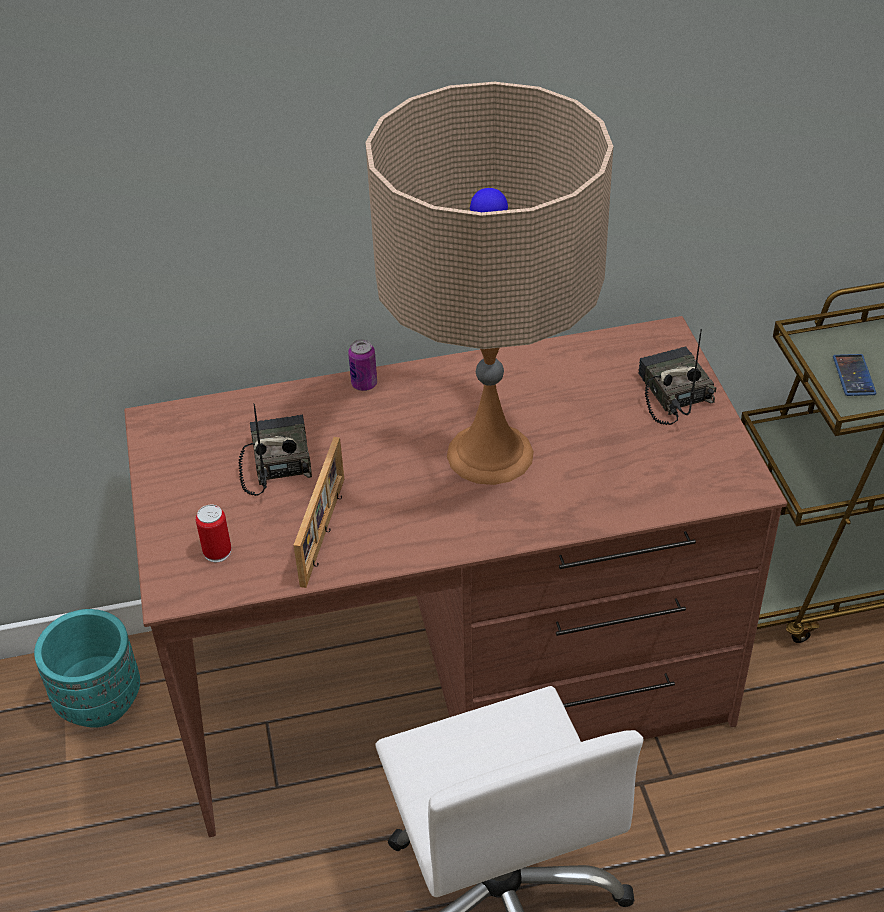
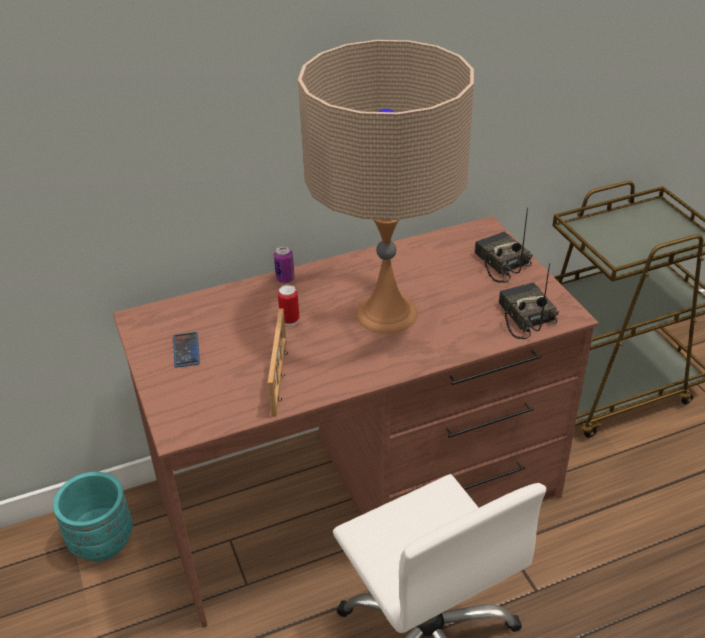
camera: 10 degrees left, 5 degrees down
can [196,505,232,562] -> can moved to [278,285,299,326]
radio [238,403,312,496] -> radio moved to [499,263,559,339]
phone [833,354,876,396] -> phone moved to [173,332,200,368]

